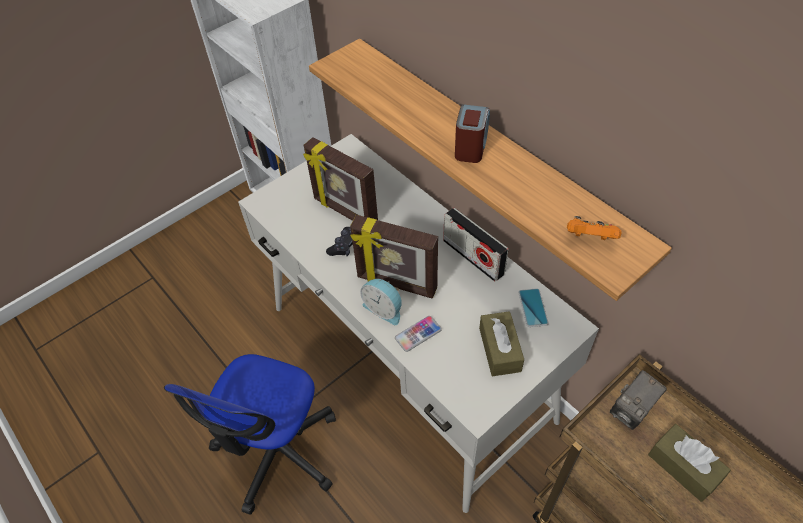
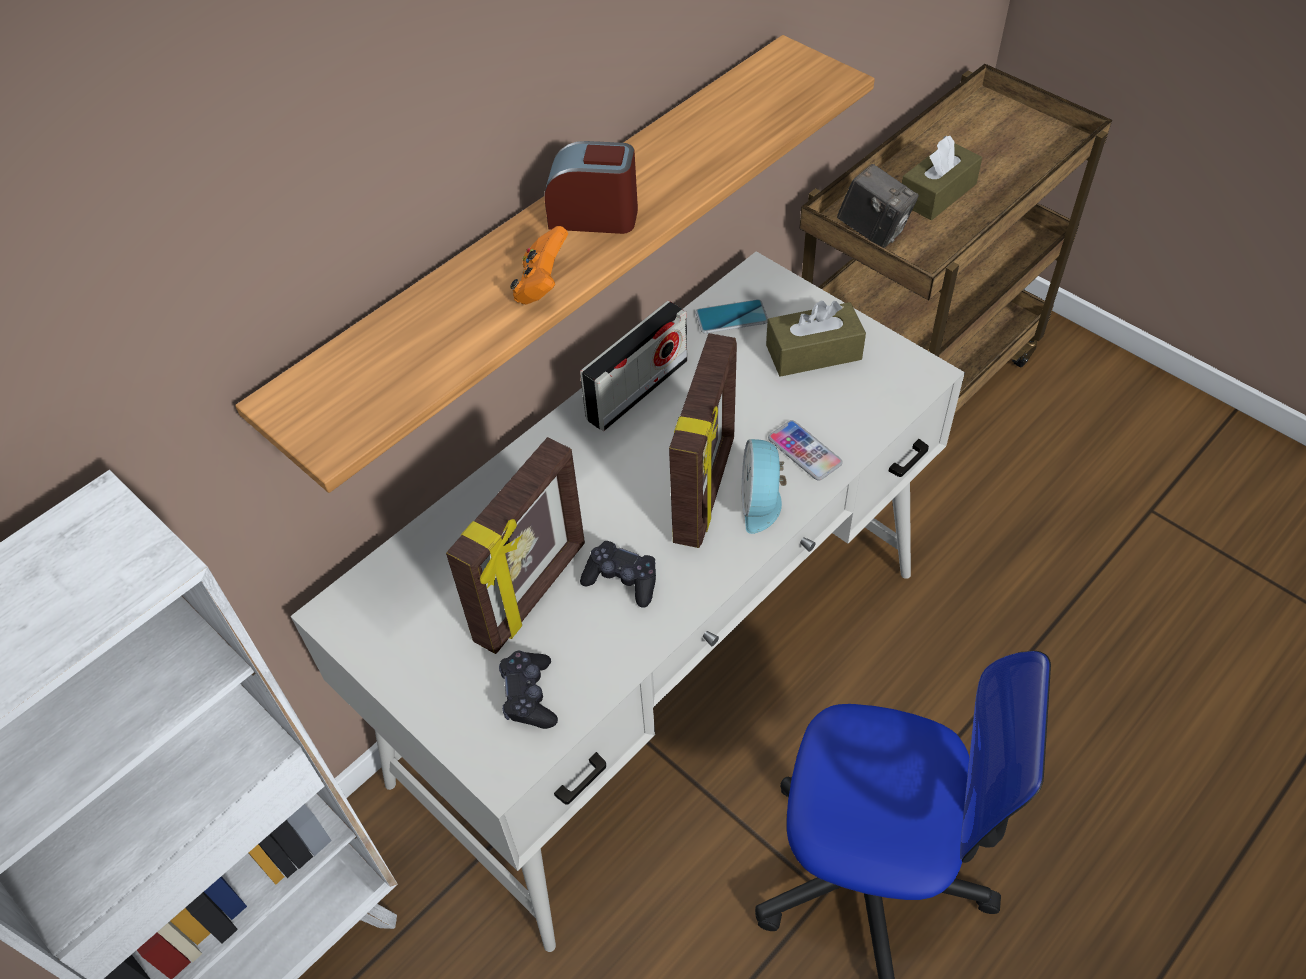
camera: 95 degrees left, 0 degrees up
alarm clock [360,279,402,325] -> alarm clock turned 150 degrees clockwise [742,439,786,534]
orange game controller [567,216,622,240] -> orange game controller moved to [510,226,568,304]
none -> black game controller [499,651,558,729]

